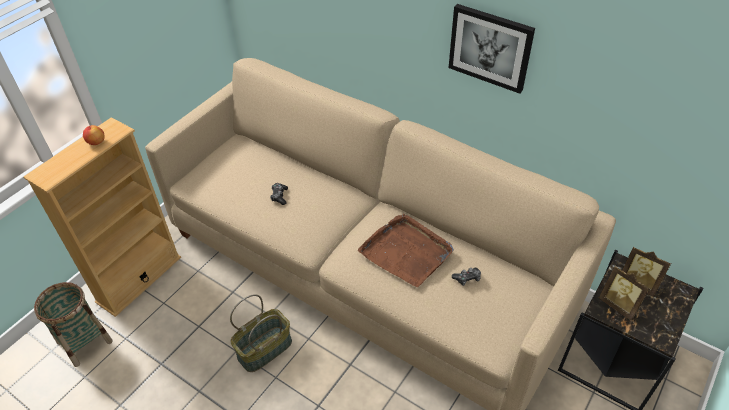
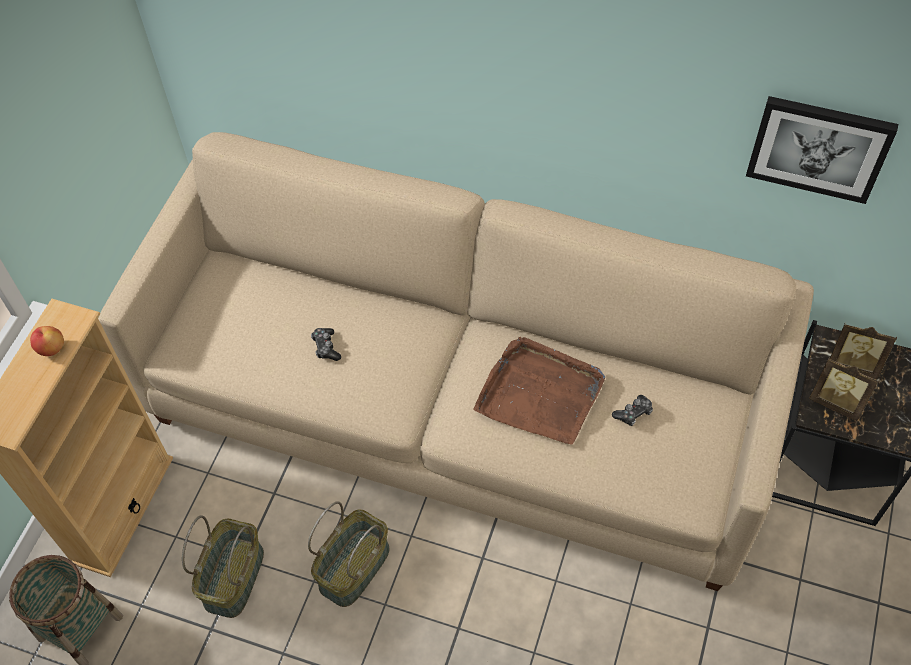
camera: 15 degrees left, 10 degrees up
picture [449,4,535,94] -> picture moved to [746,96,898,204]
none -> basket [182,515,264,618]

